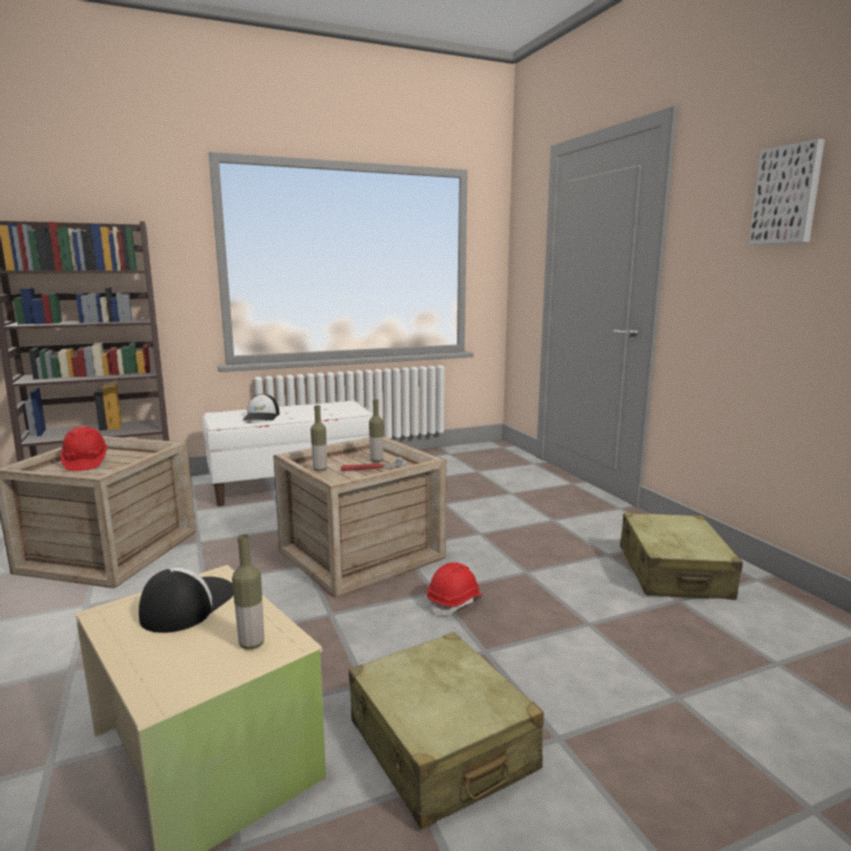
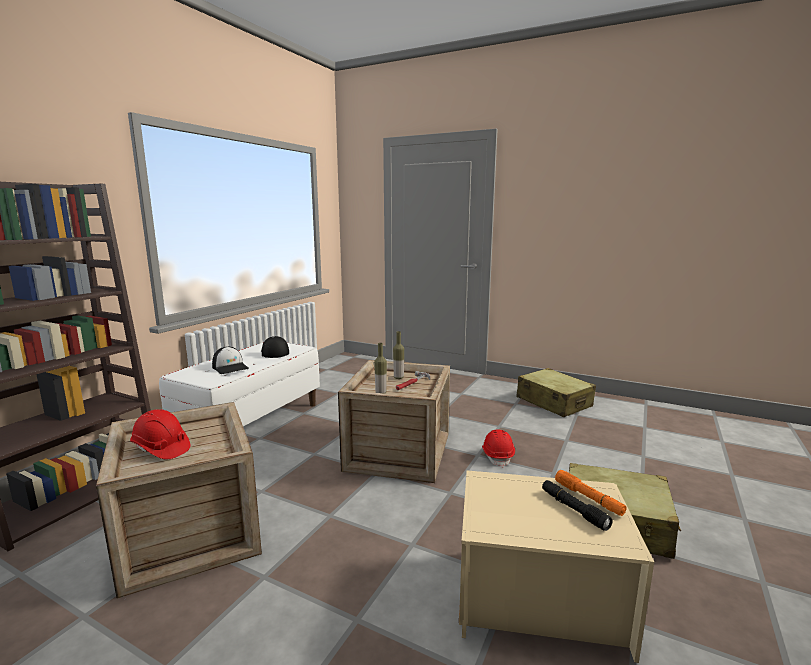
camera: 40 degrees left, 0 degrees up
cap [139,568,234,633] -> cap moved to [261,336,289,358]
bottle [232,534,264,649] -> orange flashlight [555,470,626,516]
picture [749,139,825,245] -> none
none -> black flashlight [542,480,613,531]

